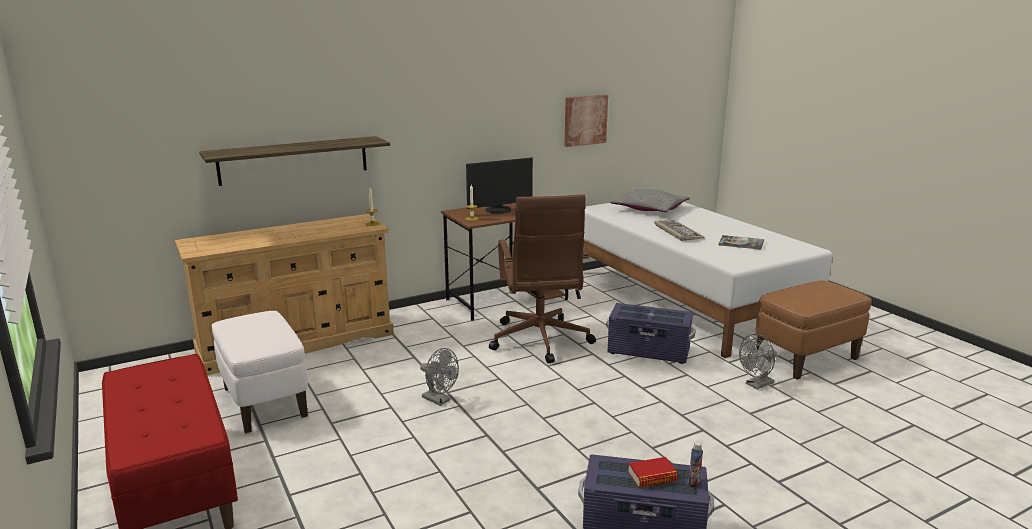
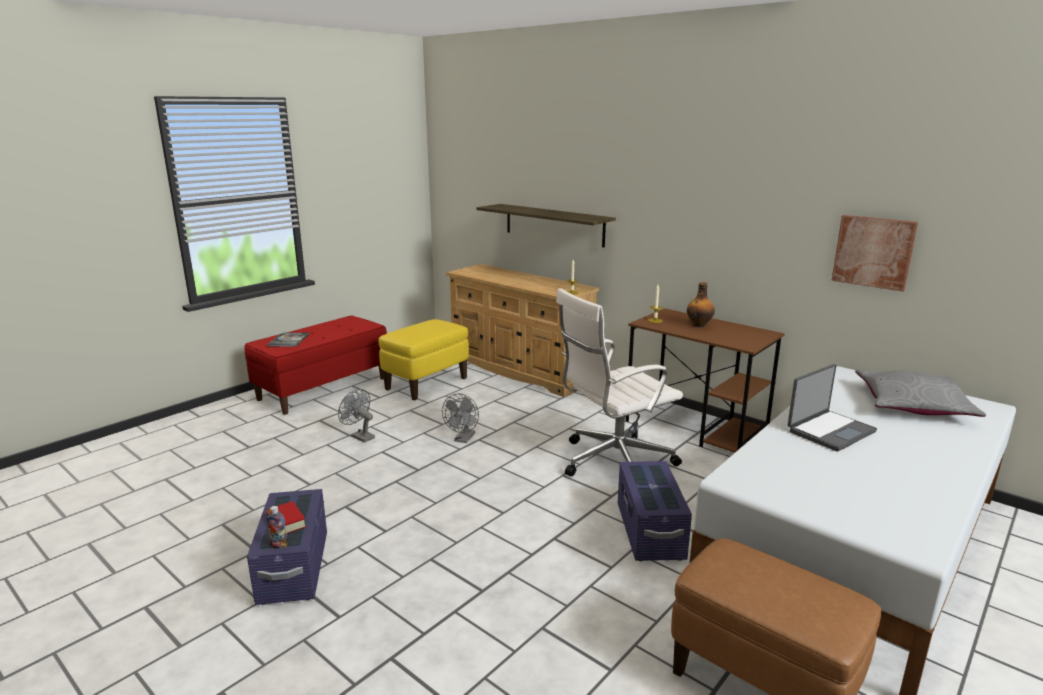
camera: 70 degrees right, 0 degrees up
white ottoman [212,311,308,433] -> yellow ottoman [379,319,469,401]
monitor [466,157,533,214] -> bottle [687,282,715,327]
brown office chair [489,194,596,364] -> white office chair [556,288,683,477]
keyboard [654,220,705,241] -> laptop [788,364,877,452]
book [718,235,764,250] -> book moved to [267,332,309,347]
grey fan [739,334,778,389] -> grey fan moved to [338,389,375,443]

